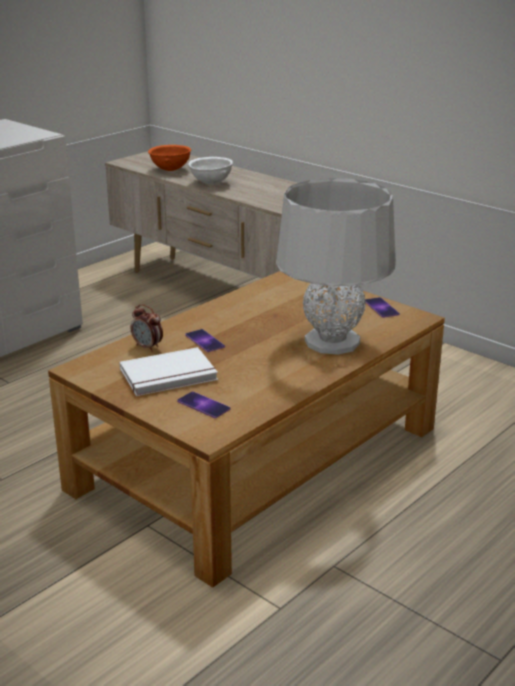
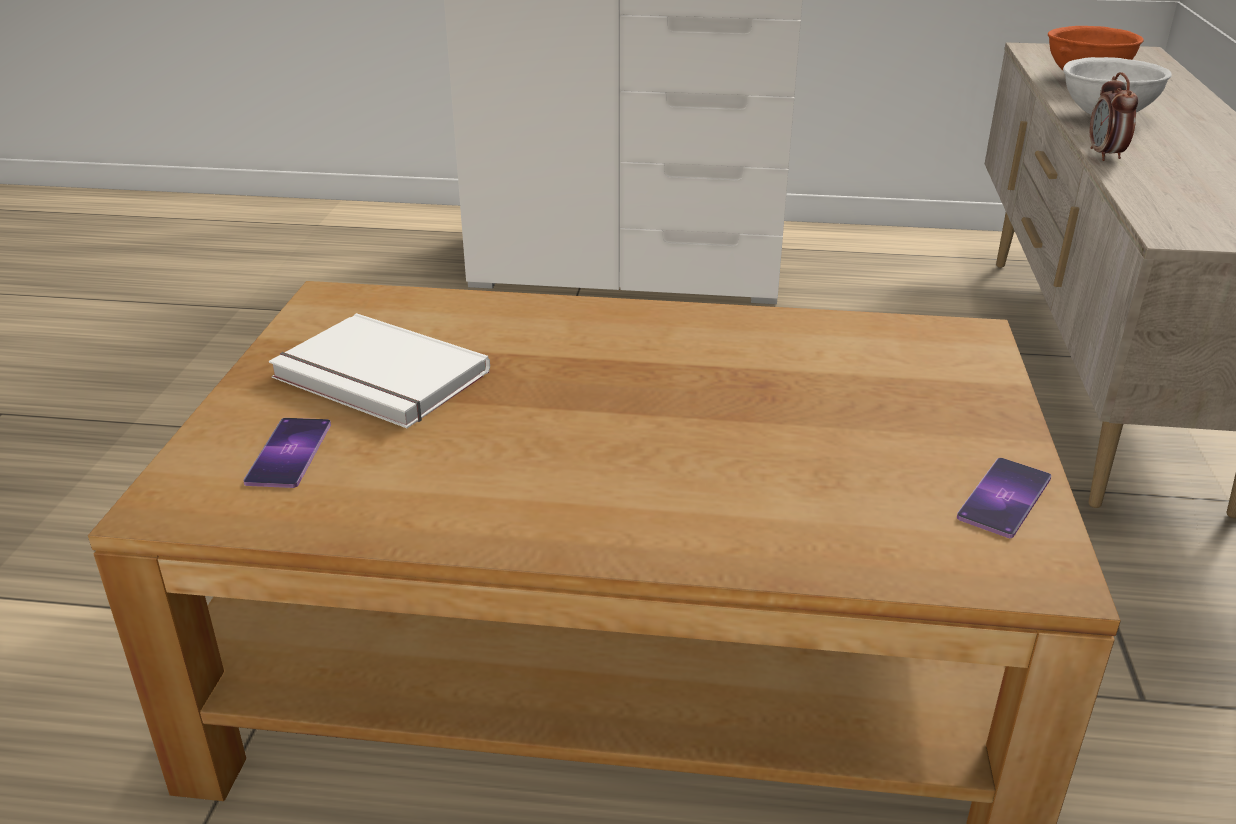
camera: 55 degrees right, 5 degrees up
alarm clock [131,304,163,352] -> alarm clock moved to [1090,72,1138,161]
phone [185,329,225,352] -> none
grey table lamp [276,178,396,355] -> none

